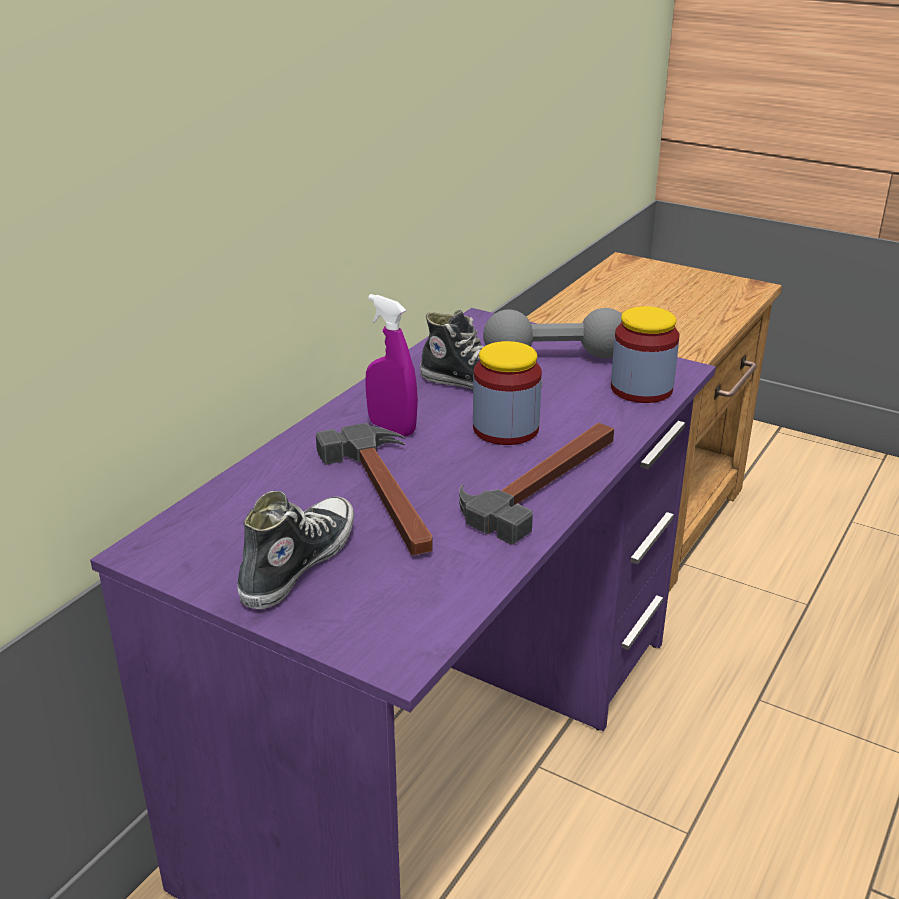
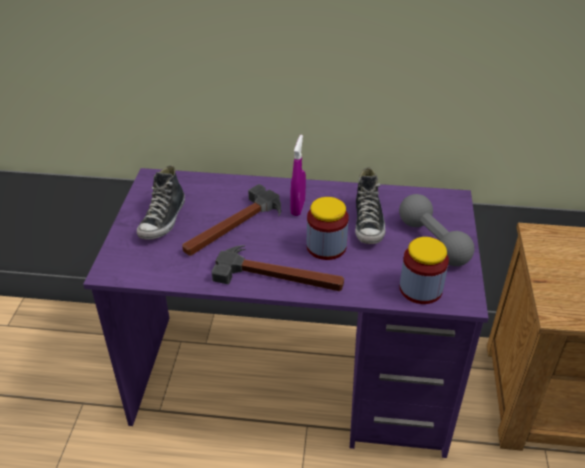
camera: 65 degrees right, 10 degrees up
shoe [237,491,354,609] -> shoe turned 105 degrees clockwise [137,165,185,240]

